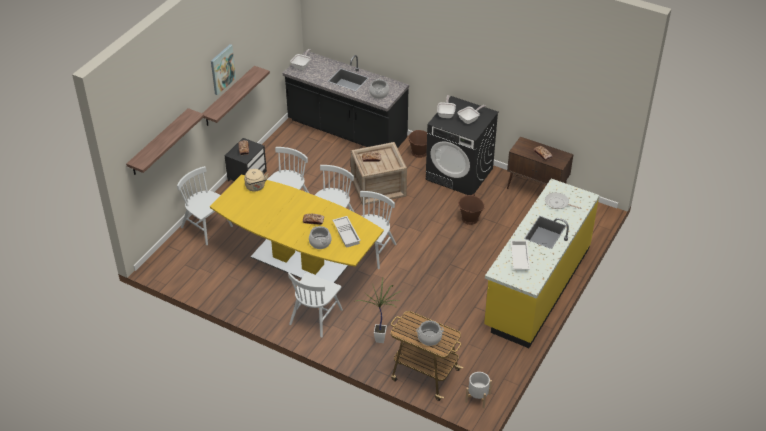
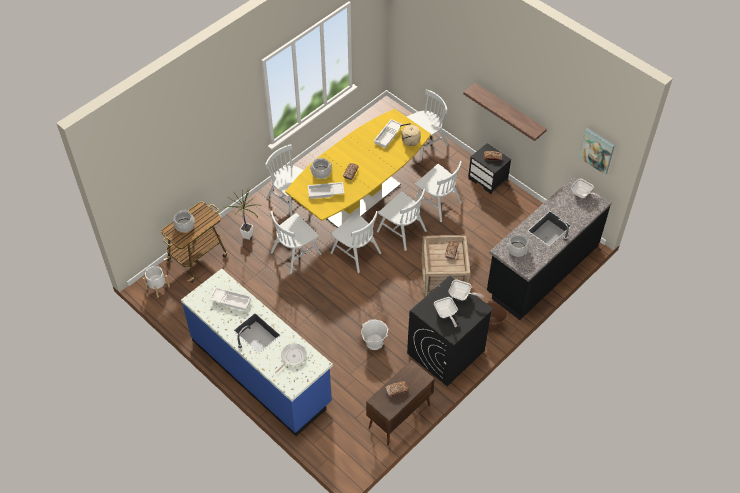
camera: 105 degrees right, 10 degrees up
shelf [126,108,204,175] -> none
picture [211,44,236,95] -> picture moved to [579,128,615,175]
brown bucket [458,194,485,225] -> white bucket [361,320,388,350]
yellow counter [484,178,600,348] -> blue counter [181,268,333,436]
none -> white chair [271,211,321,273]
none -> white tray [374,119,403,148]

